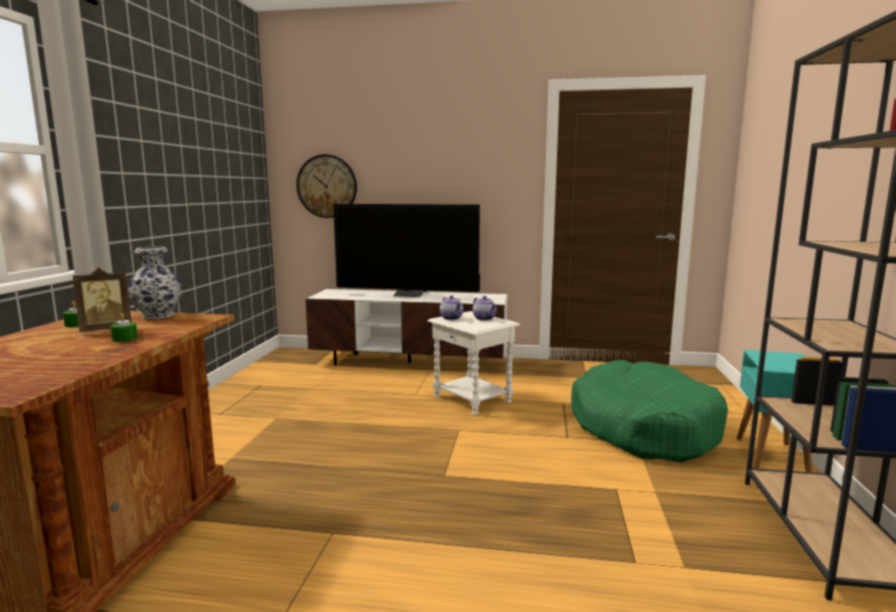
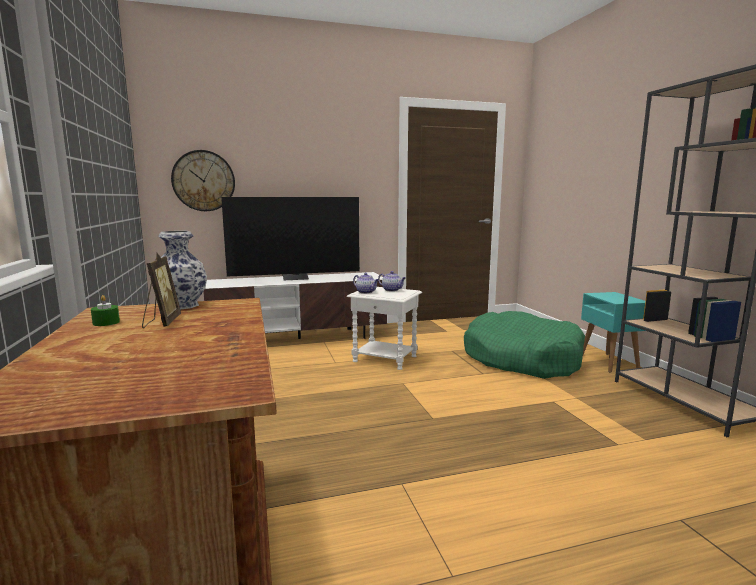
camera: 25 degrees left, 0 degrees up
picture frame [73,267,131,332] -> picture frame turned 45 degrees counterclockwise [142,253,181,328]
green candle [110,313,138,342] -> none

